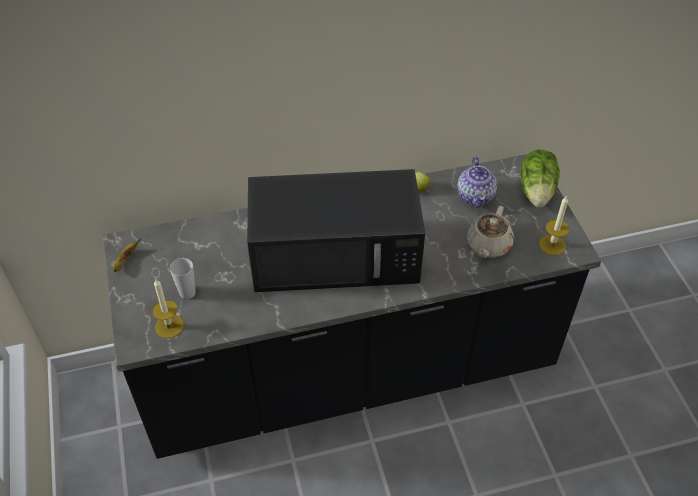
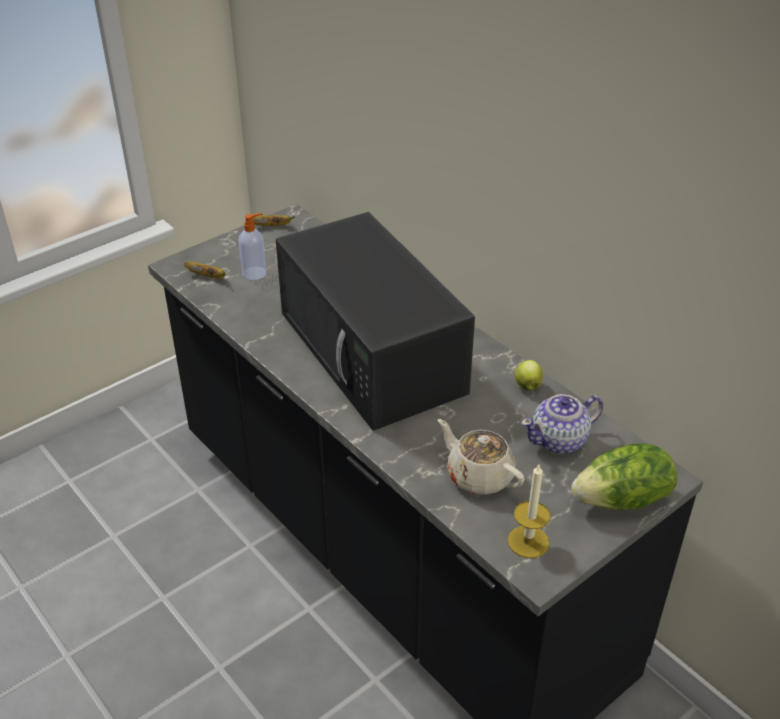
camera: 65 degrees right, 10 degrees down
candle [152,279,184,338] -> banana [184,262,226,278]
cup [170,258,196,299] -> soap dispenser [239,213,267,280]
beige teapot [467,206,514,258] -> beige teapot turned 45 degrees clockwise [438,419,525,495]

